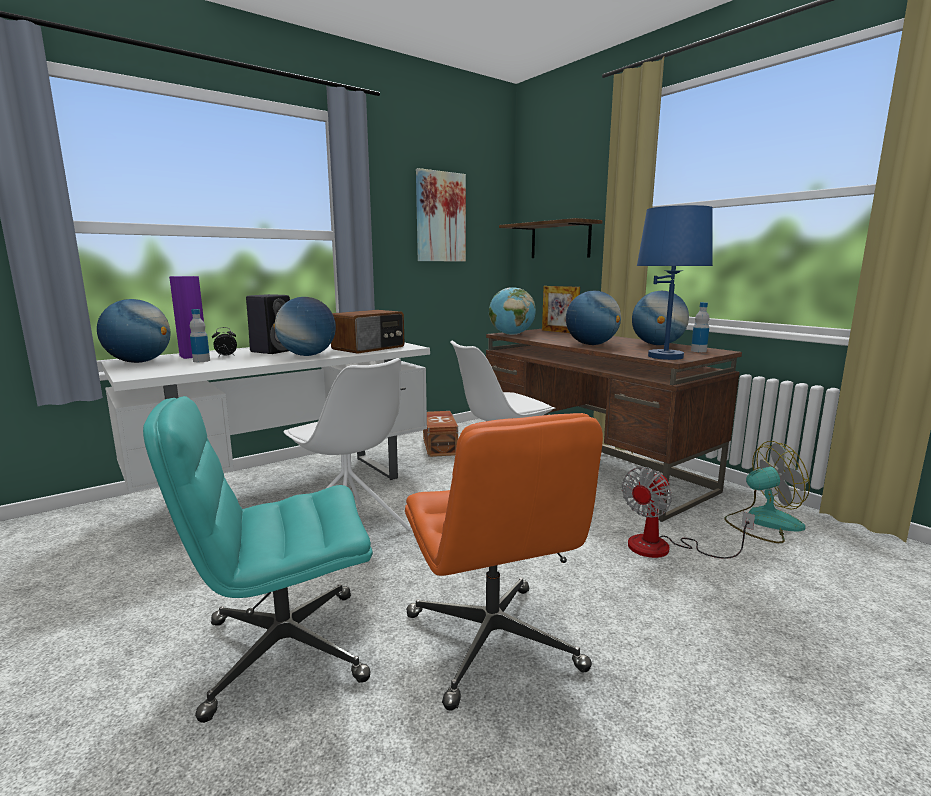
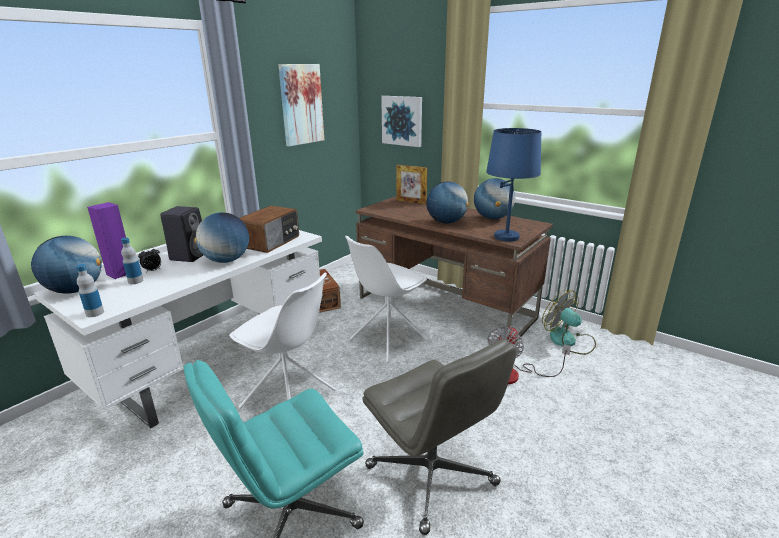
camera: 15 degrees left, 10 degrees up
orange office chair [405,413,603,711] -> grey office chair [362,339,517,535]
globe [489,287,536,335] -> none
shelf [499,218,603,258] -> picture [381,96,422,147]
bottle [691,302,710,352] -> bottle moved to [76,264,104,317]
fan [724,441,810,543] -> fan turned 105 degrees counterclockwise [542,290,596,355]

